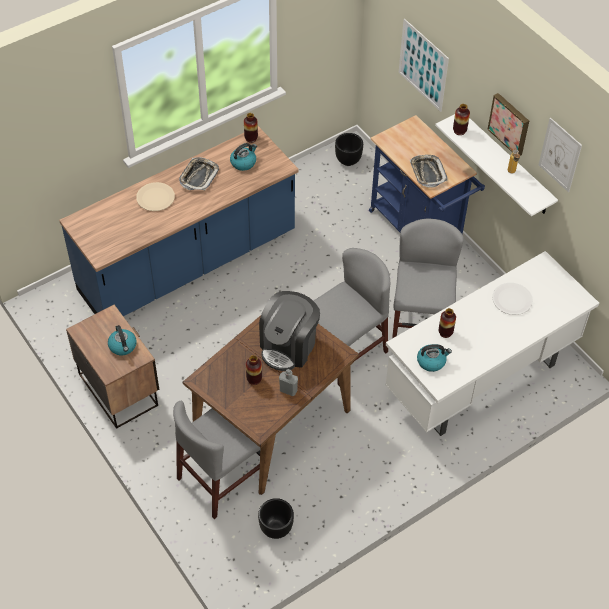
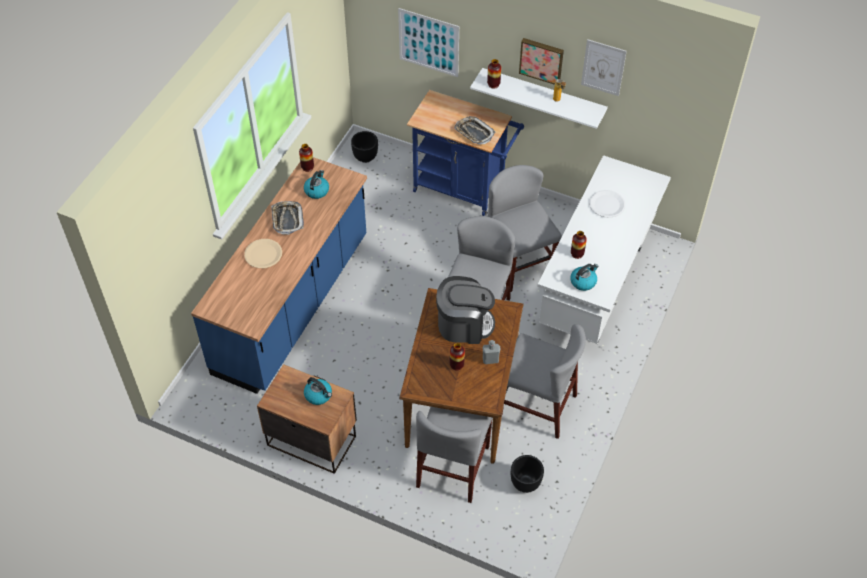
camera: 30 degrees left, 0 degrees up
coffee machine [259,291,320,371] -> coffee machine turned 90 degrees counterclockwise [436,276,495,344]
none -> grey chair [502,324,586,439]

